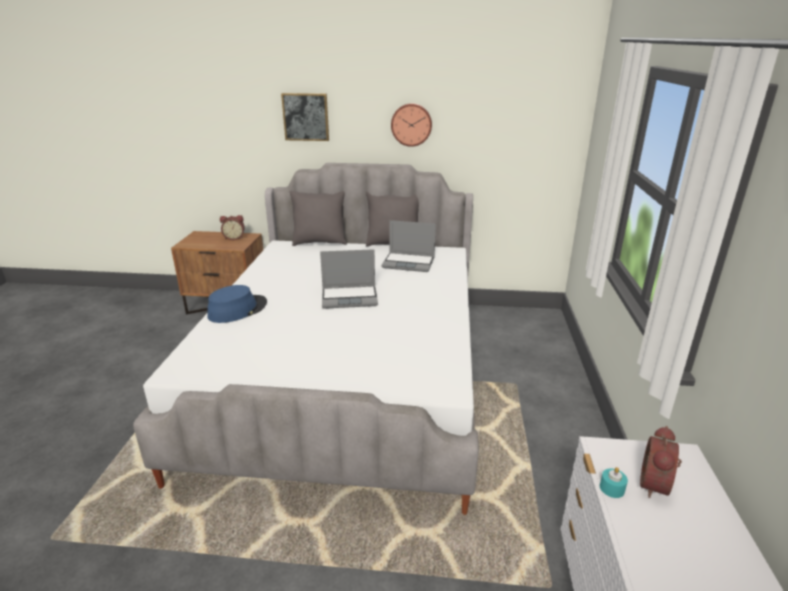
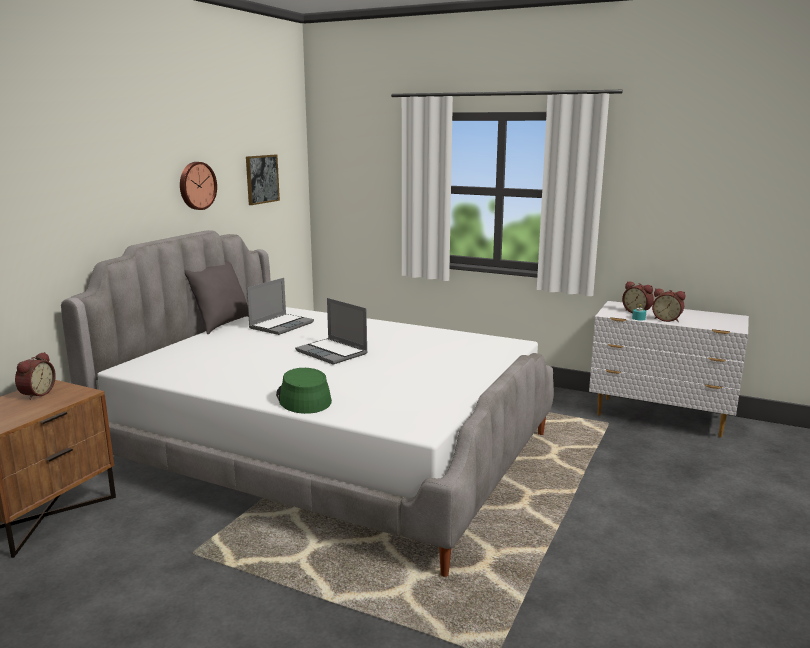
camera: 70 degrees left, 10 degrees down
blue hat [207,285,267,323] -> green hat [276,368,332,414]
picture [281,93,329,141] -> picture moved to [246,155,280,205]
grey pillow [289,191,347,246] -> none
laptop [320,249,378,309] -> laptop turned 120 degrees clockwise [295,298,368,365]
none -> alarm clock [652,289,686,322]

